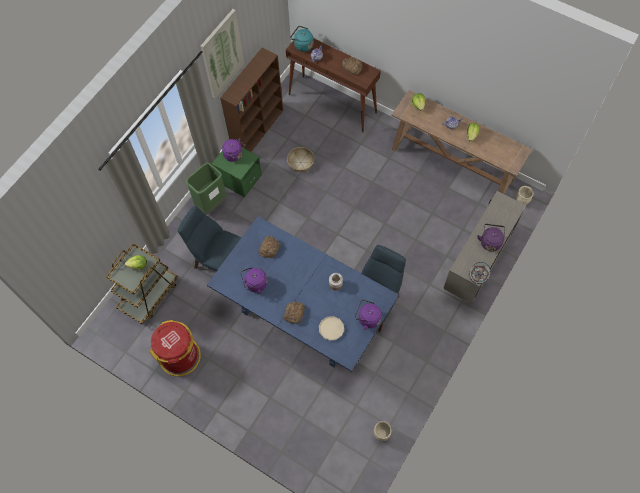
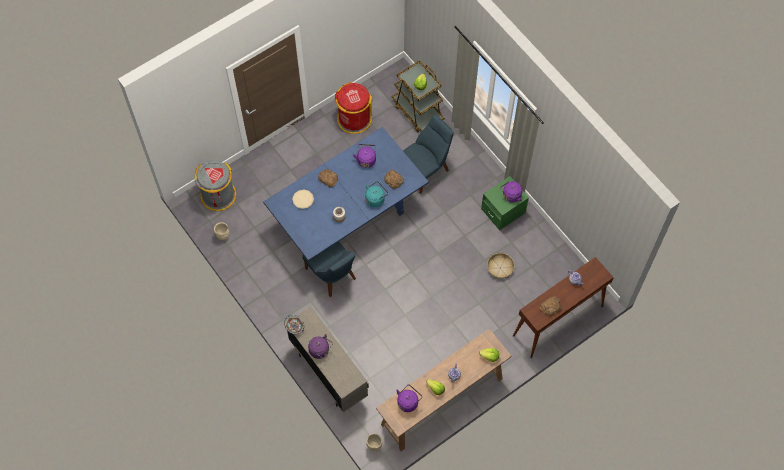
camera: 110 degrees right, 0 degrees up
green trash can [186,163,227,215] -> none
picture [201,9,244,99] -> none
brown bookcase [220,48,283,152] -> none
turquoise kettle [290,26,314,52] -> turquoise kettle moved to [365,181,388,207]
purple kettle [355,300,382,330] -> purple kettle moved to [396,384,422,412]
none -> grey trash can [195,160,236,211]

